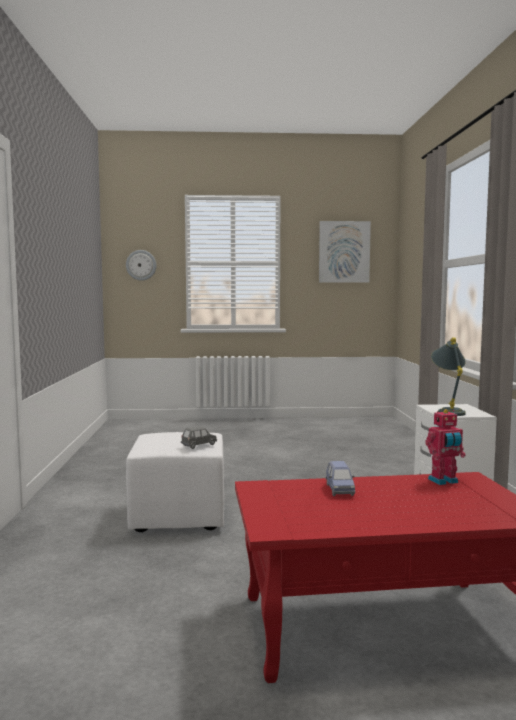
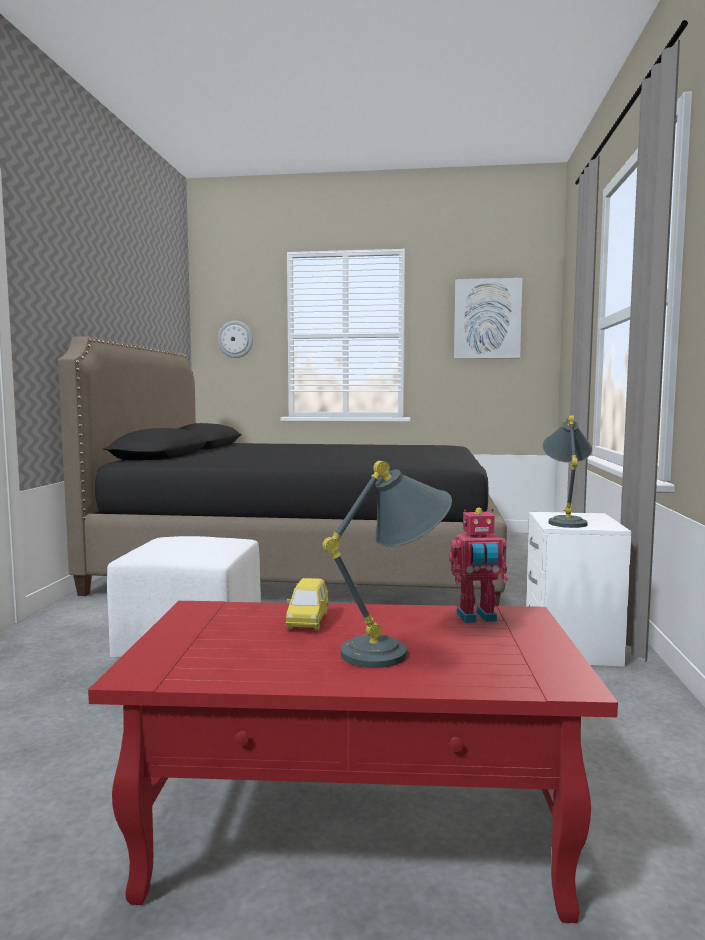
camera: 10 degrees right, 0 degrees up
grey toy car [181,426,217,449] -> none
blue toy car [326,461,355,496] -> yellow toy car [286,578,329,631]
none -> black bed [58,336,507,606]
none -> grey table lamp [323,461,452,668]

